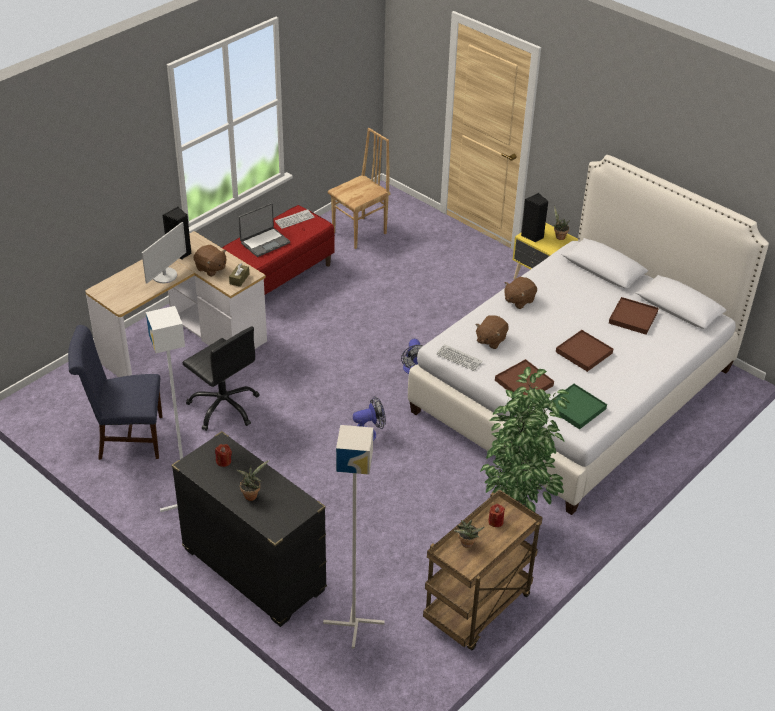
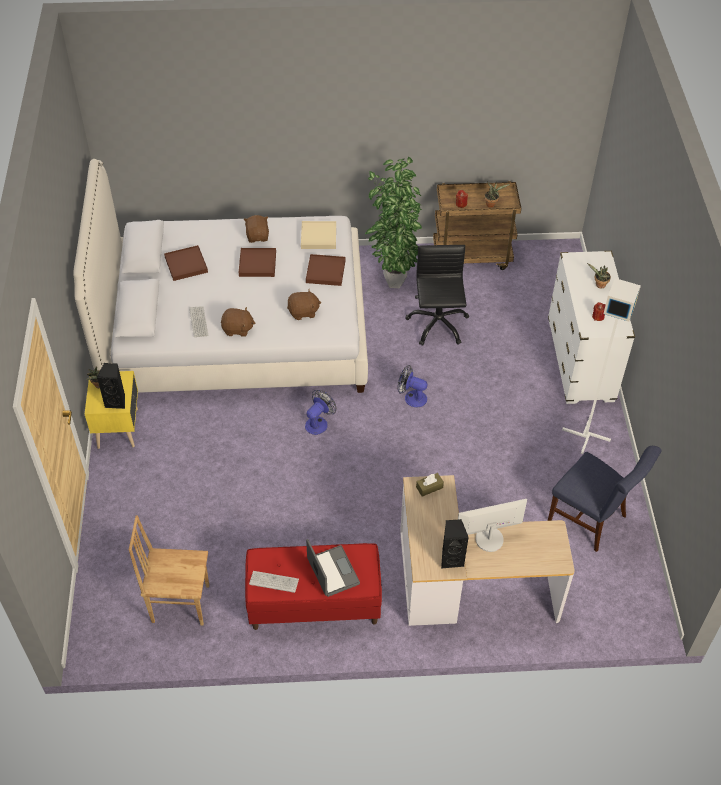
camera: 135 degrees left, 10 degrees up
black dresser [171,431,327,627] -> white dresser [548,251,635,404]
black office chair [182,326,260,431] -> black office chair moved to [405,245,469,346]
brown plush toy [193,245,226,277] -> brown plush toy moved to [244,215,269,243]
laptop [238,203,290,257] -> laptop turned 60 degrees clockwise [306,539,360,597]
grey floor lamp [323,425,385,649] -> none
keyboard [436,344,483,371] -> keyboard moved to [189,306,208,337]
green tray [547,384,607,429] -> beige tray [301,221,336,249]

